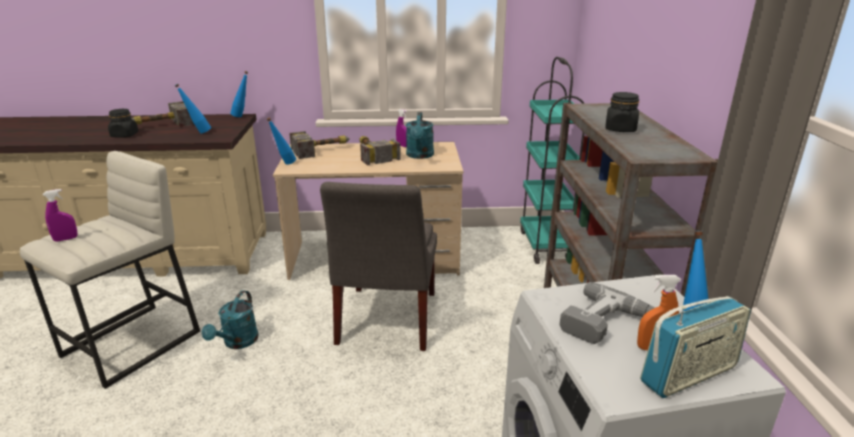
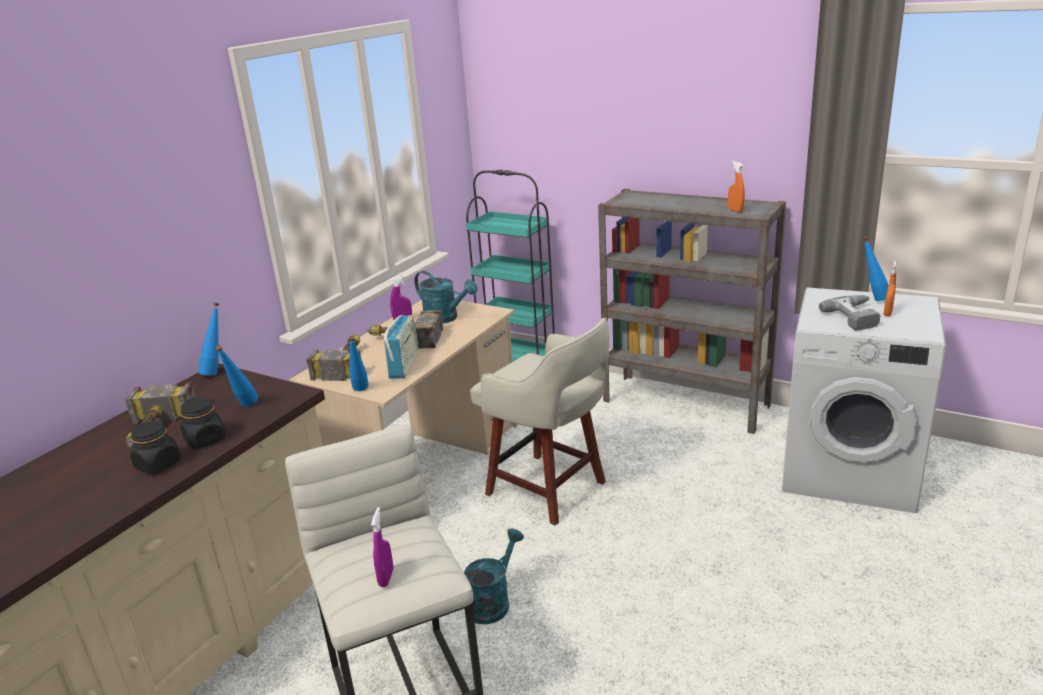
camera: 55 degrees left, 0 degrees up
turquoise watering can [202,290,259,349] -> turquoise watering can turned 105 degrees counterclockwise [464,528,524,624]
grey chair [320,182,437,351] -> beige stool [470,318,610,526]
black jar [605,92,639,132] -> black jar moved to [180,397,226,449]
radio [640,296,751,398] -> radio moved to [384,315,419,379]
none -> orange spray bottle [728,161,745,213]

